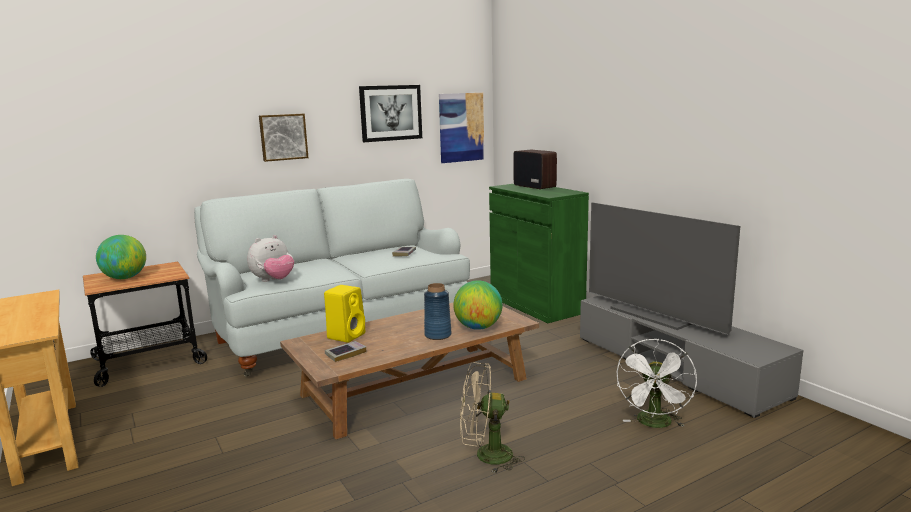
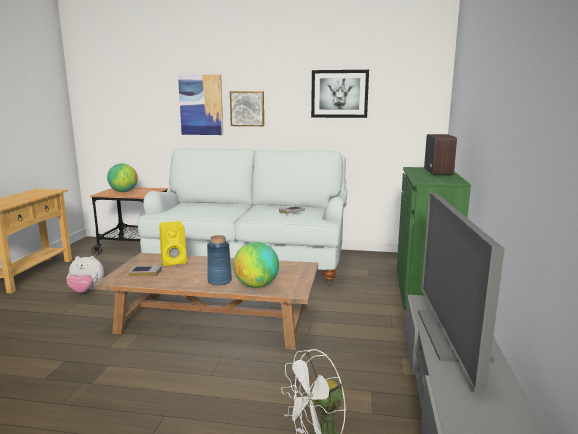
camera: 40 degrees right, 0 degrees up
plush toy [247,235,294,282] -> plush toy moved to [67,256,104,293]
picture [439,93,484,163] -> picture moved to [178,74,223,135]
beige fan [460,362,525,474] -> none

